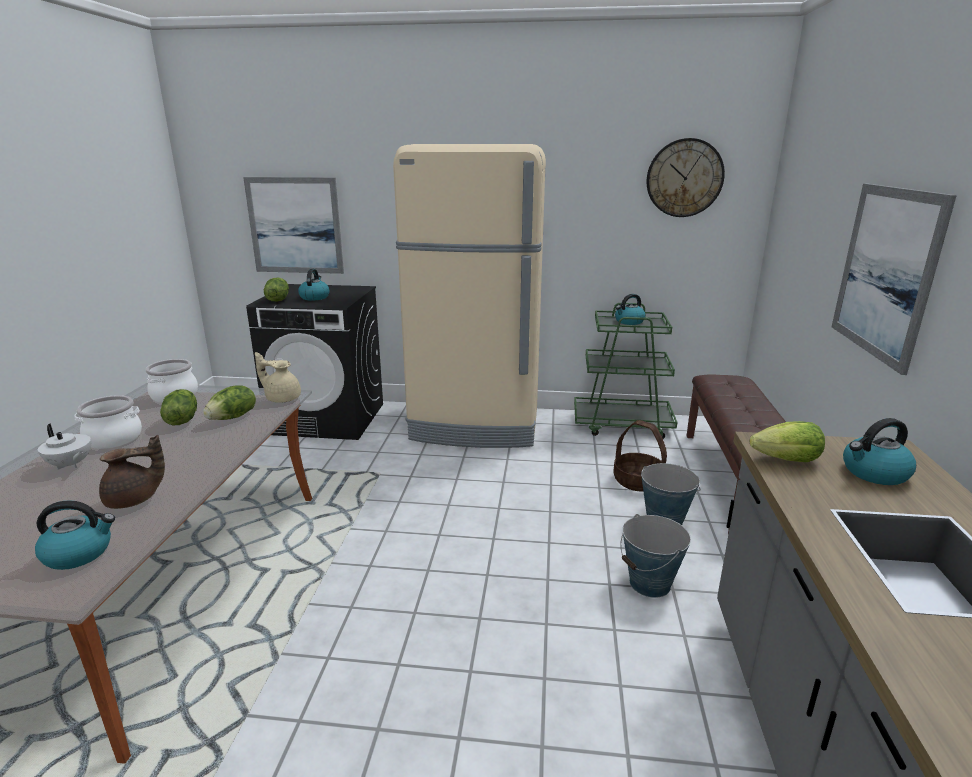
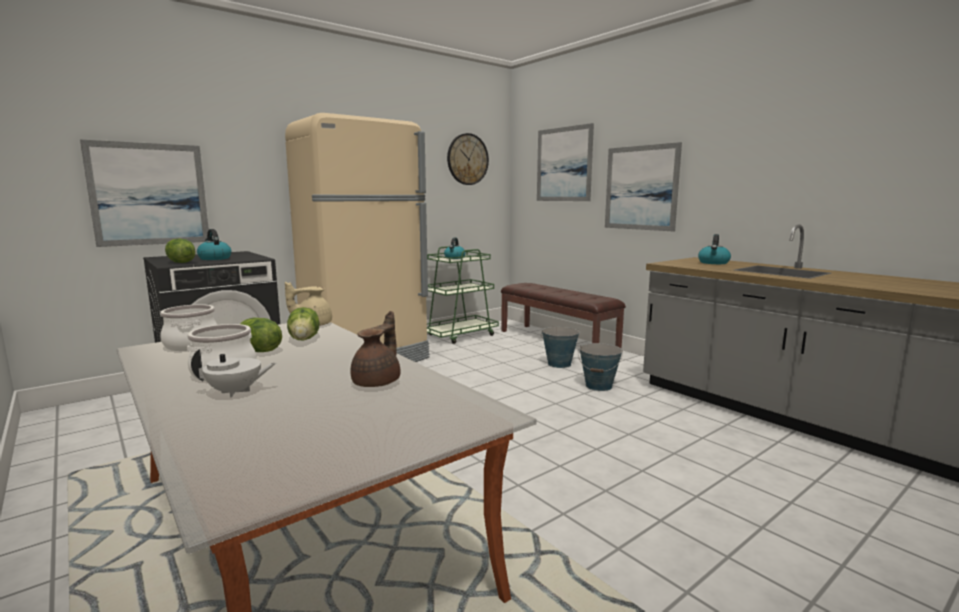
camera: 45 degrees left, 10 degrees down
kettle [35,500,115,570] -> none
basket [614,420,667,492] -> none
lettuce [750,421,825,462] -> none
none -> picture [537,123,594,201]

